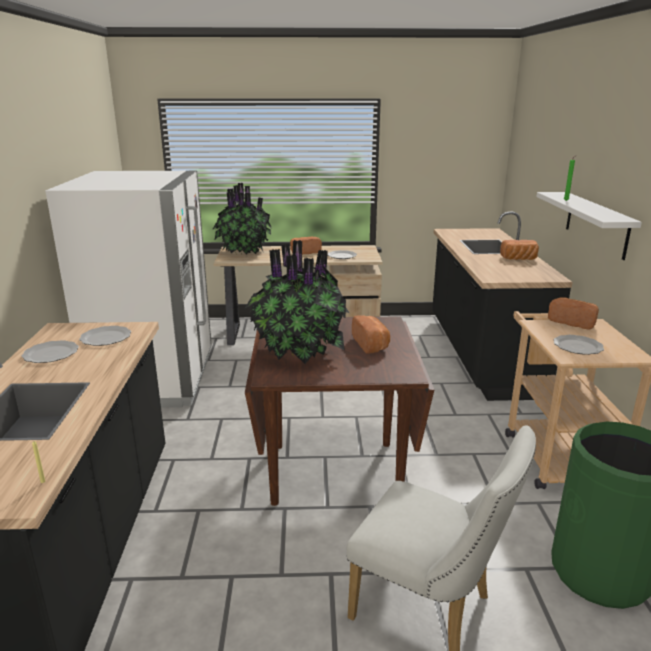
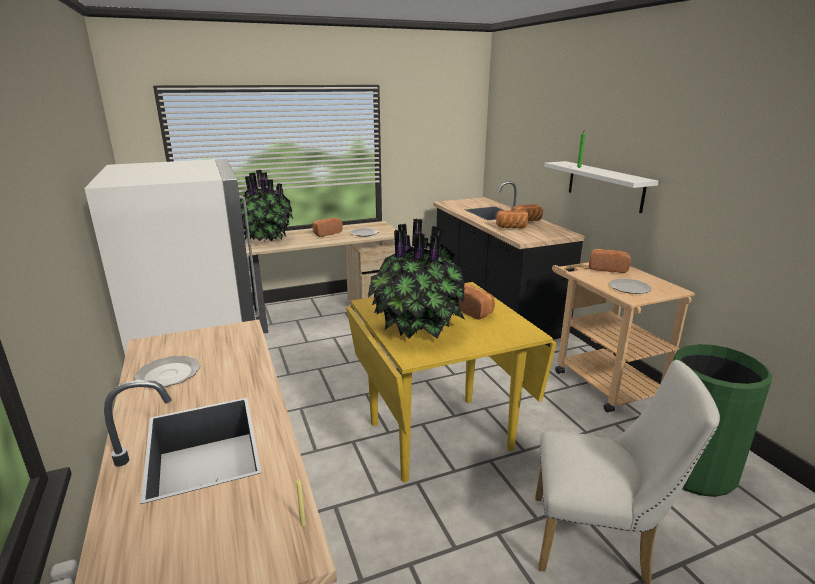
camera: 20 degrees left, 0 degrees up
plate [79,326,131,346] -> none
brown dining table [245,316,435,506] -> yellow dining table [346,282,557,482]
none -> bread [496,210,528,228]

